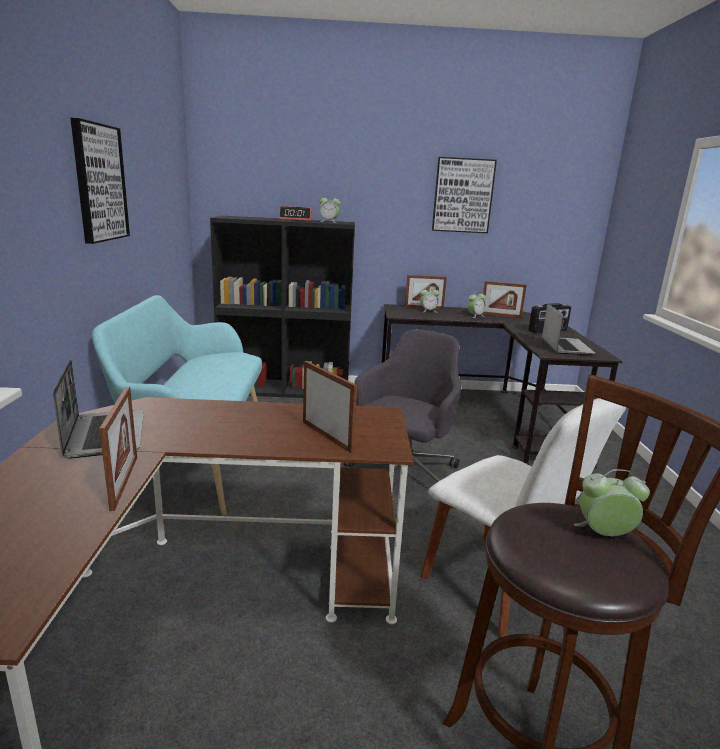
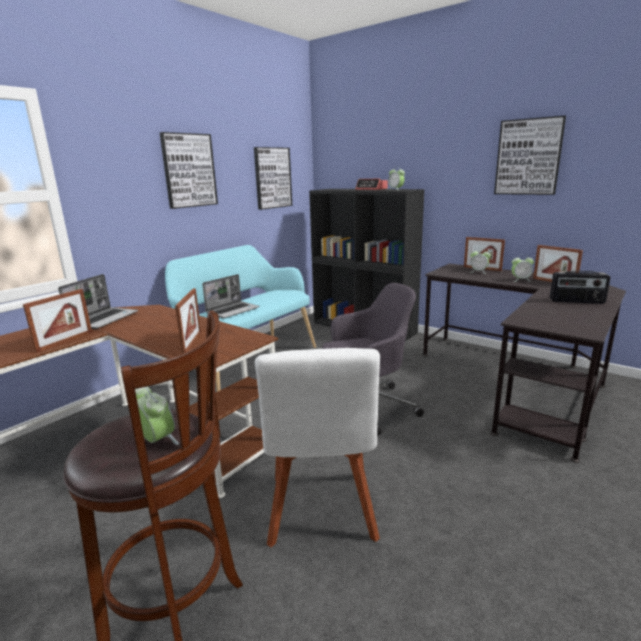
camera: 40 degrees right, 0 degrees up
laptop [542,303,596,355] -> laptop moved to [202,274,260,318]
none -> picture [254,147,292,210]

